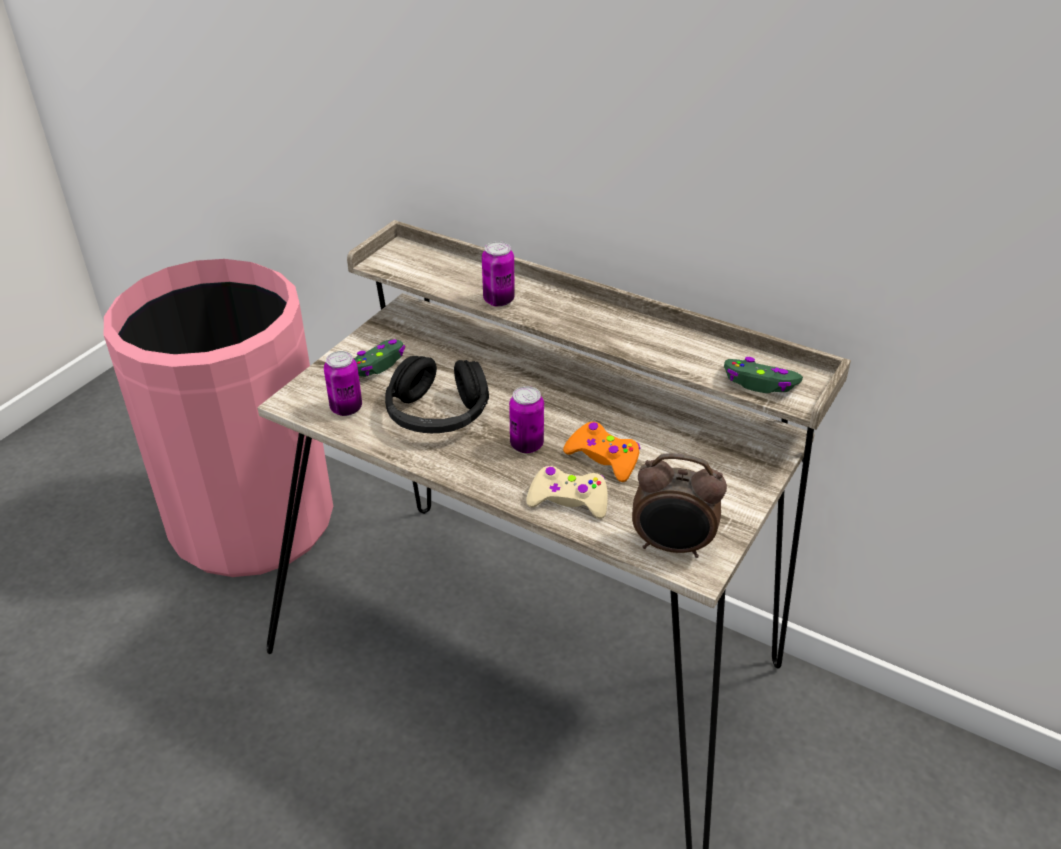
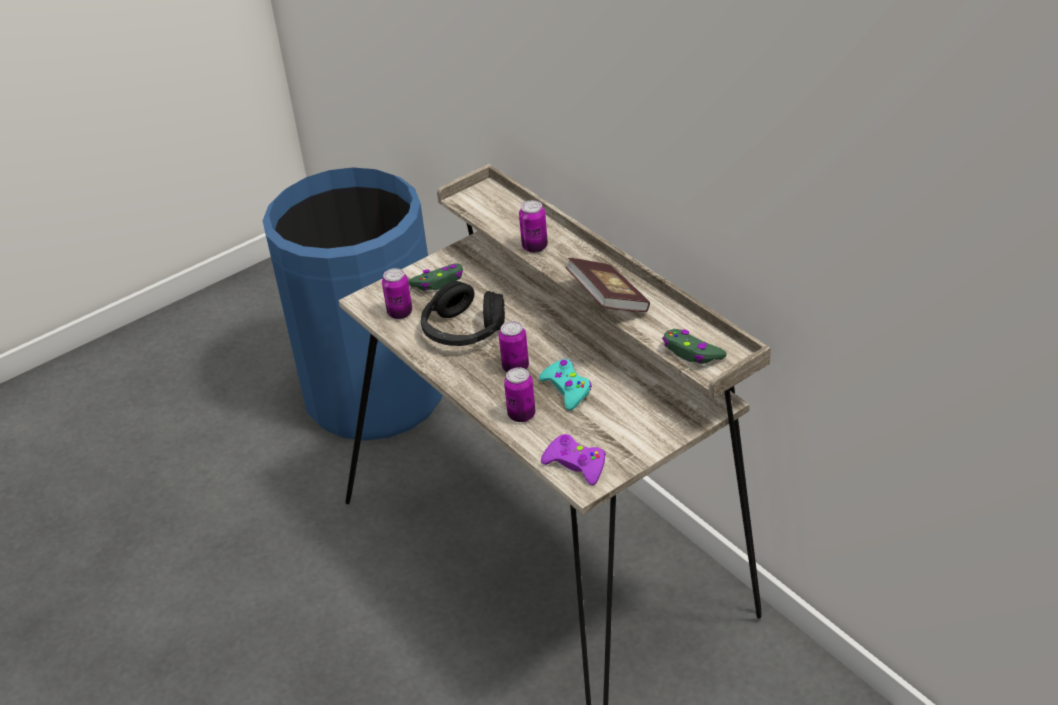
camera: 25 degrees right, 0 degrees up
pink trash can [104,259,333,577] -> blue trash can [263,167,443,441]
beige game controller [526,466,608,519] -> can [504,367,535,422]
orange game controller [563,422,641,482] -> turquoise game controller [539,359,592,411]
alarm clock [632,453,727,558] -> purple game controller [541,434,606,485]
none -> book [566,258,650,312]

